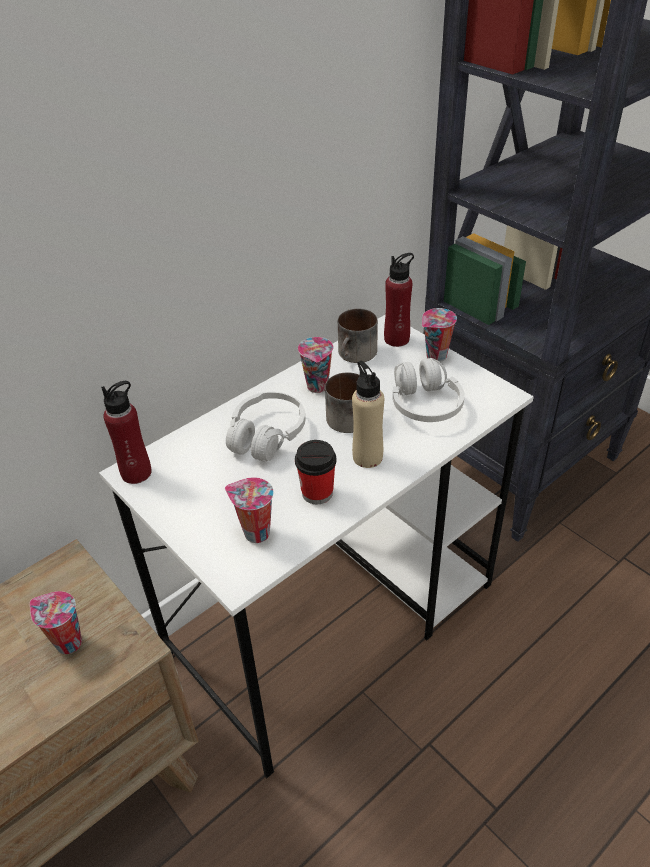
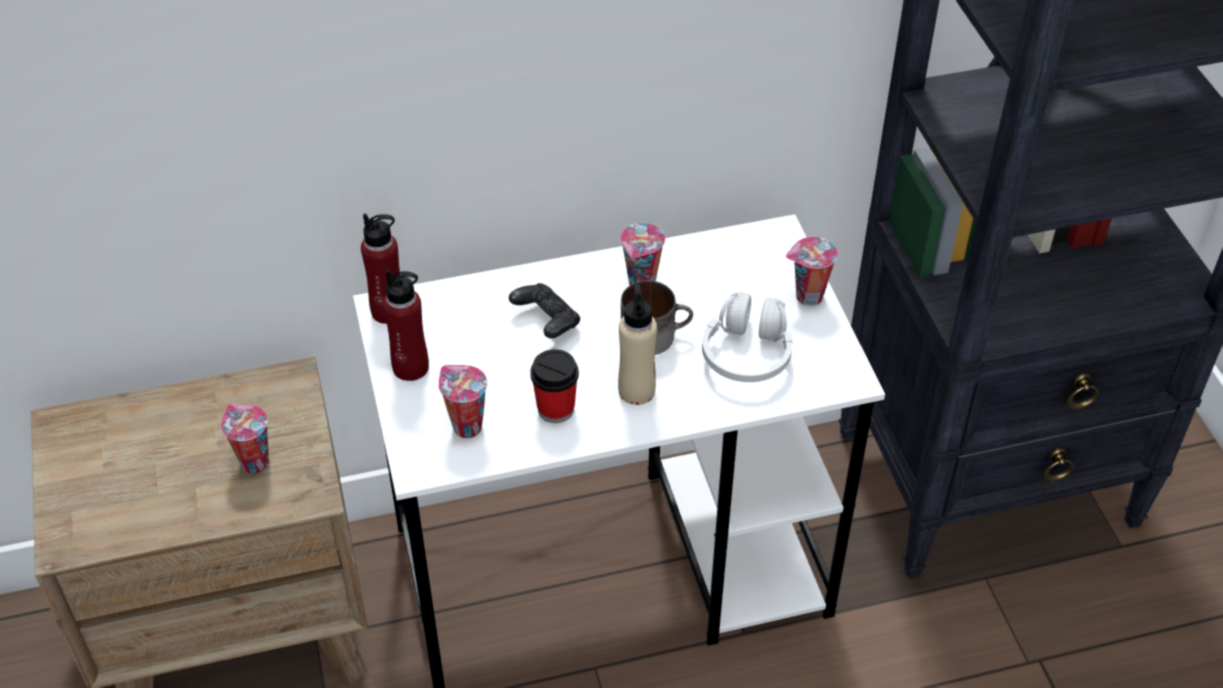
camera: 25 degrees right, 5 degrees up
white headphones [226,392,305,461] -> black game controller [509,283,580,338]
mug [338,309,378,363] -> none
red bottle [384,253,414,347] -> red bottle moved to [383,269,429,381]

